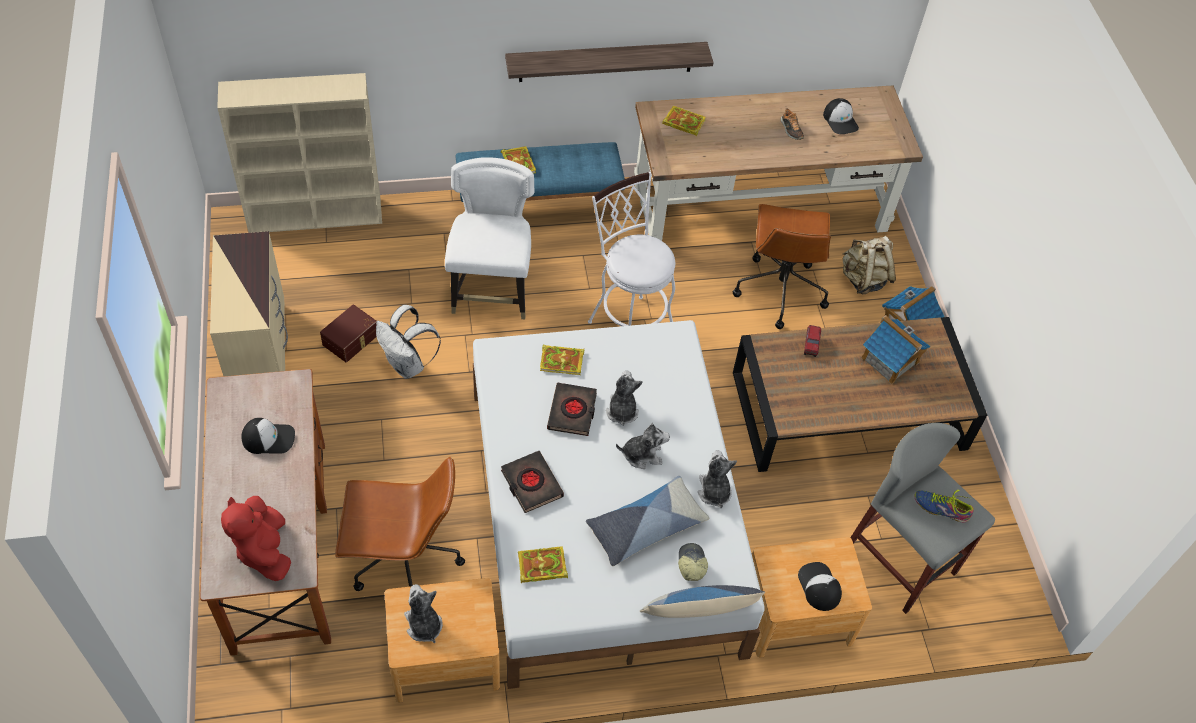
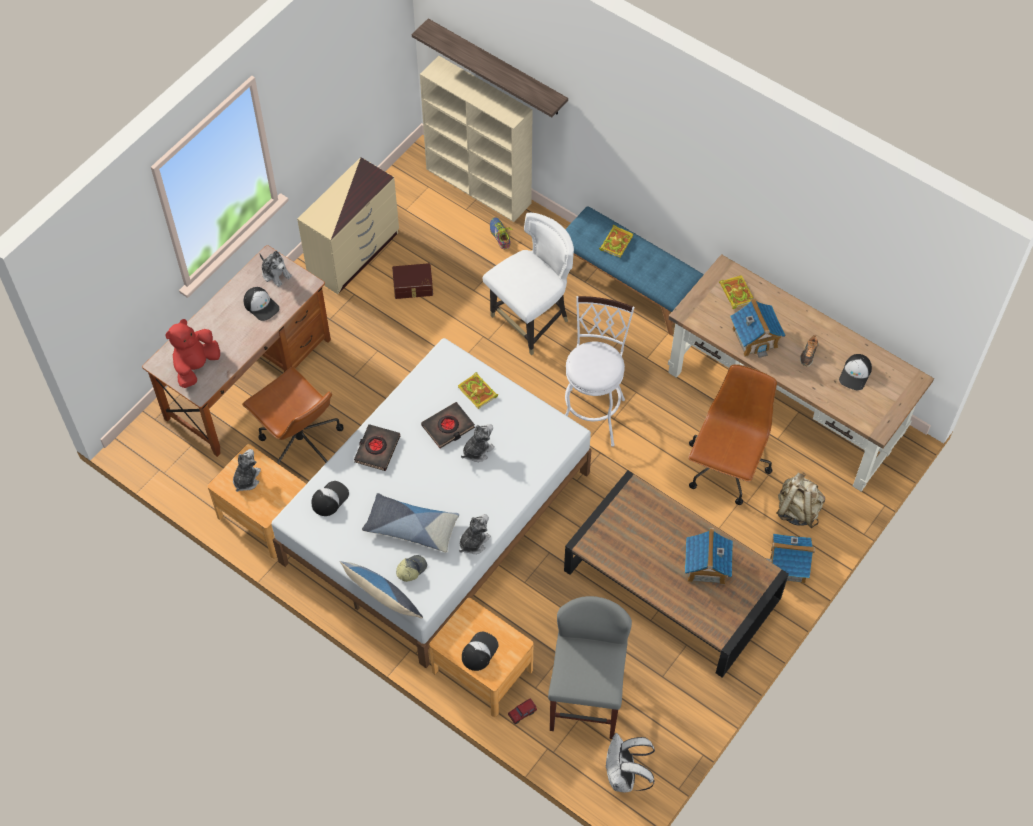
camera: 50 degrees right, 5 degrees up
white backpack [376,305,441,379] -> white backpack moved to [606,733,655,792]
shelf [505,42,714,82] -> shelf moved to [412,19,568,117]
book [518,546,568,583] -> cap [311,481,349,516]
plush toy [616,423,670,469] -> plush toy moved to [259,251,292,287]
brown office chair [733,204,831,329] -> brown office chair turned 150 degrees clockwise [688,364,777,505]
toy truck [804,325,821,357] -> toy truck moved to [508,699,537,724]
shoe [914,490,974,522] -> shoe moved to [490,217,513,249]
none -> toy house [730,298,785,358]

